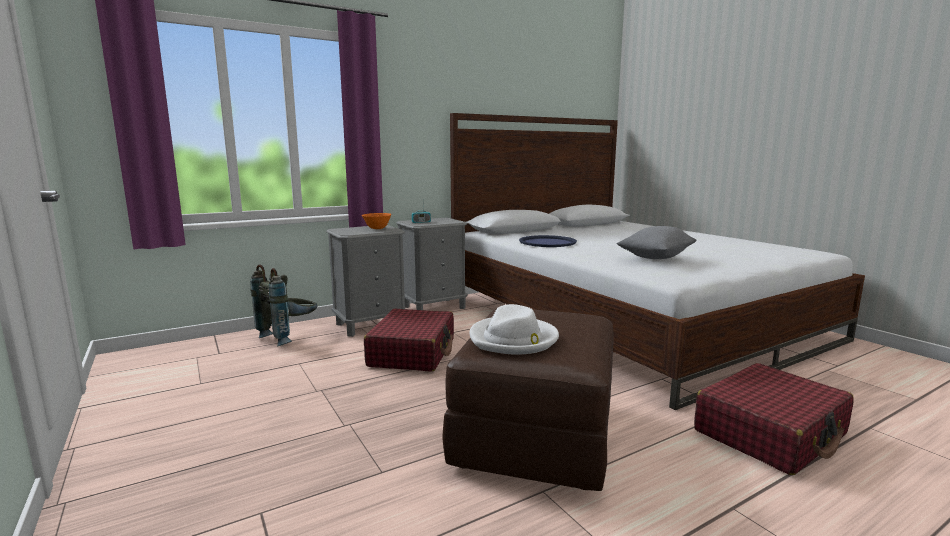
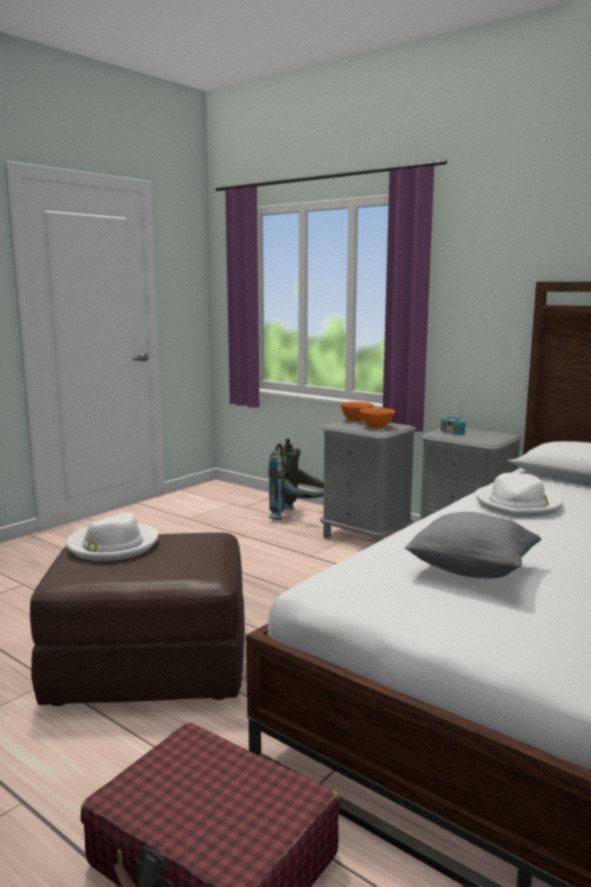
camera: 70 degrees right, 0 degrees up
red suitcase [364,309,454,372] -> none
blue tray [519,235,577,247] -> white hat [476,473,563,517]
none -> orange bowl [340,402,373,421]

